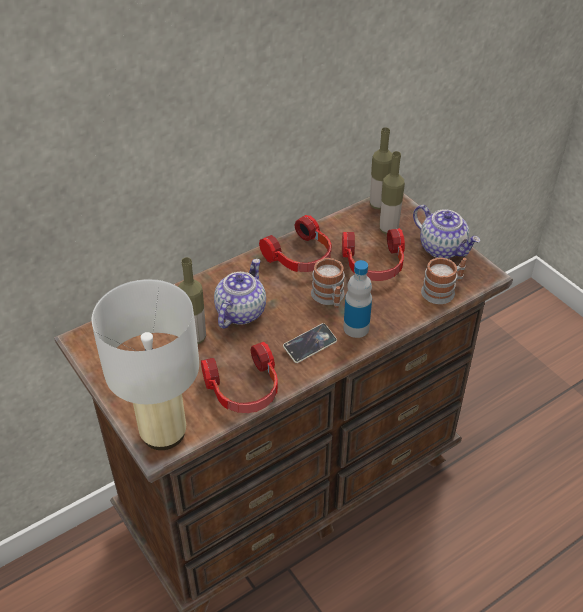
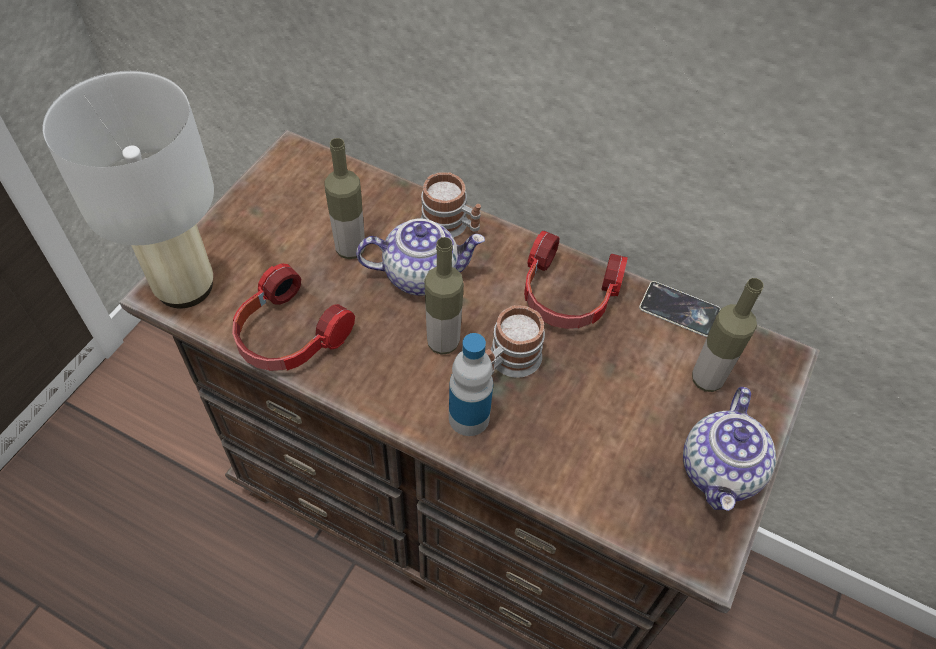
camera: 60 degrees right, 10 degrees up
phone [283,323,337,363] -> phone moved to [639,281,721,337]
headphones [342,228,405,281] -> none
bottle [370,127,392,210] -> bottle moved to [424,237,464,355]
mug [421,258,467,304] -> mug moved to [421,172,481,238]

